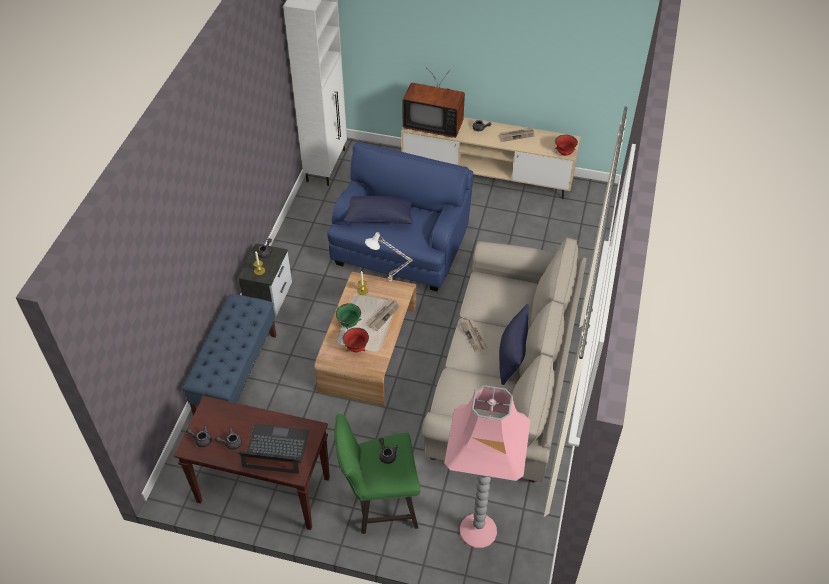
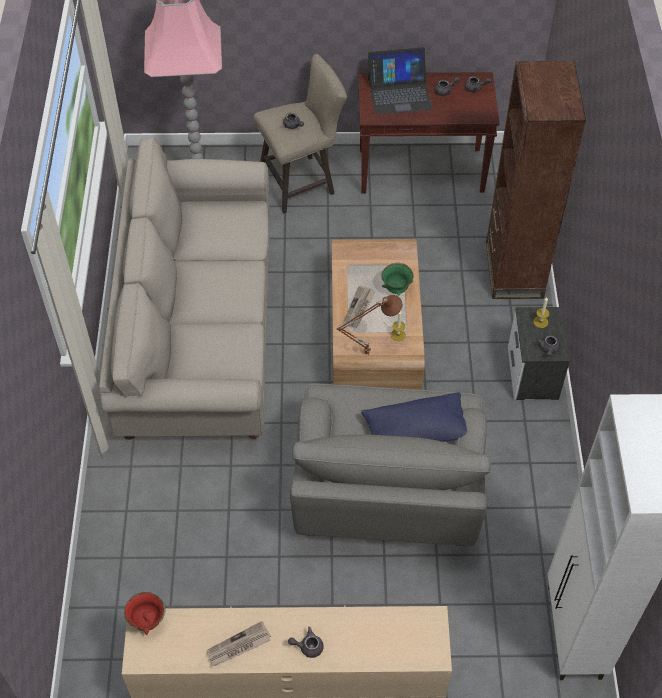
camera: 165 degrees right, 5 degrees up
blue bench [182,294,277,416] -> brown bookcase [486,61,586,299]
blue armchair [327,142,473,291] -> grey armchair [290,384,491,547]
green stool [335,414,420,534] -> beige stool [253,54,347,214]
red bowl [342,328,369,352] -> none
white table lamp [365,232,413,282] -> brown table lamp [336,295,402,355]
television [402,69,465,138] -> none
newspaper [459,319,488,353] -> none
blue pillow [499,304,529,385] -> none

